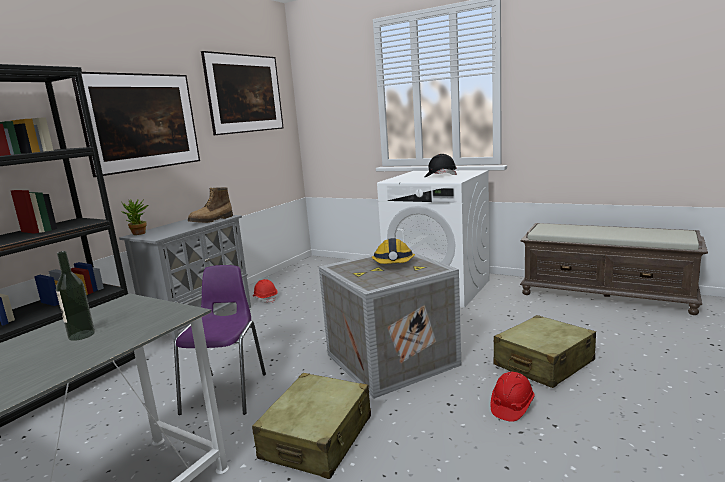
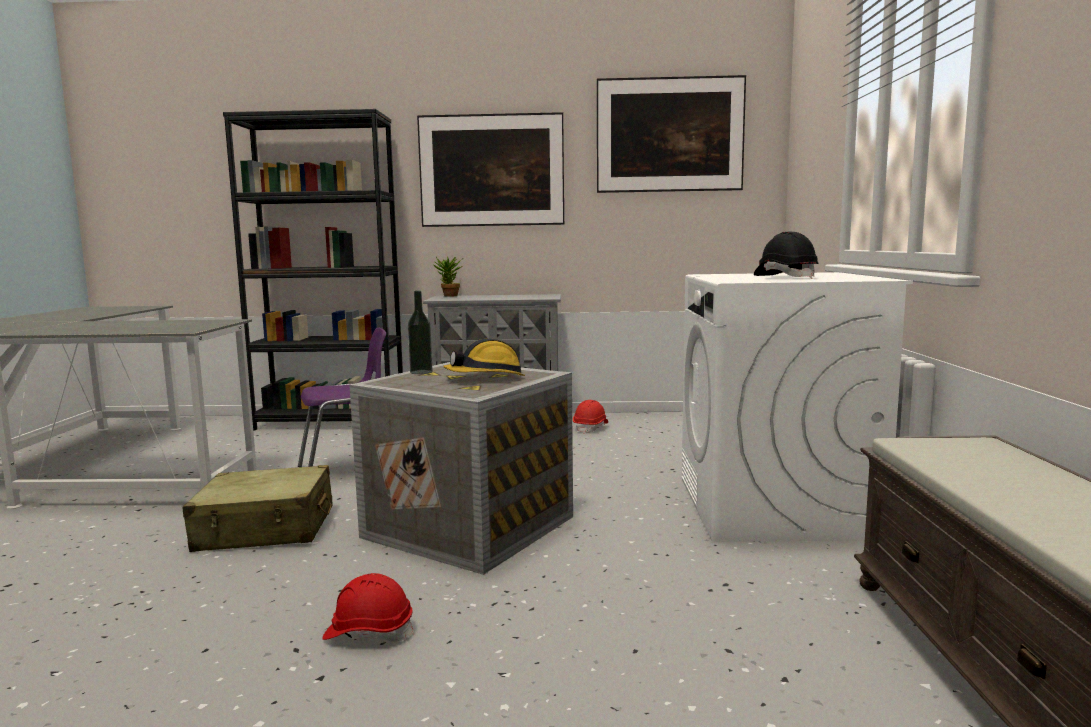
camera: 60 degrees right, 5 degrees down
bottle [56,251,95,341] -> bottle moved to [408,291,433,374]
boot [188,187,233,223] -> none
beige suitcase [493,315,596,388] -> none

